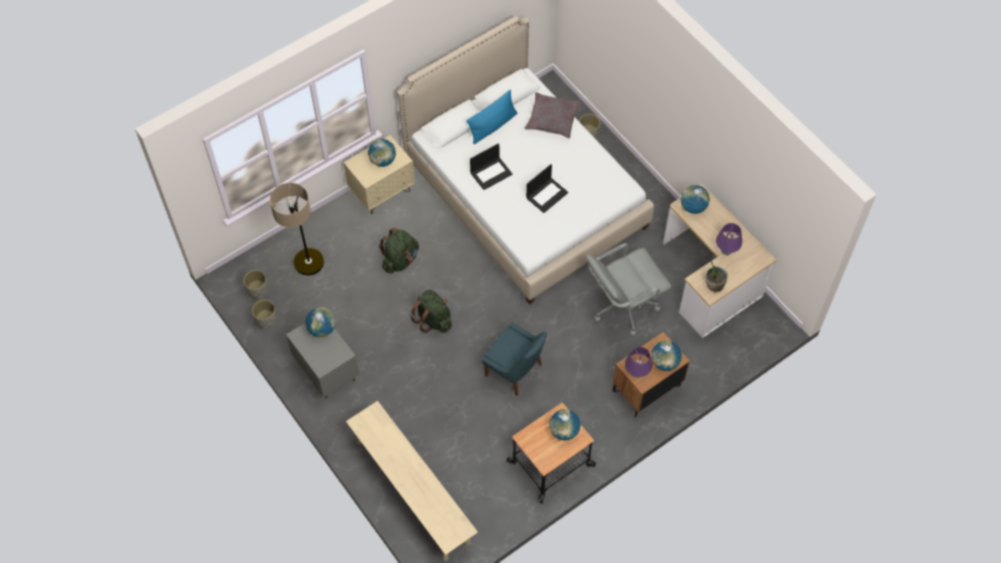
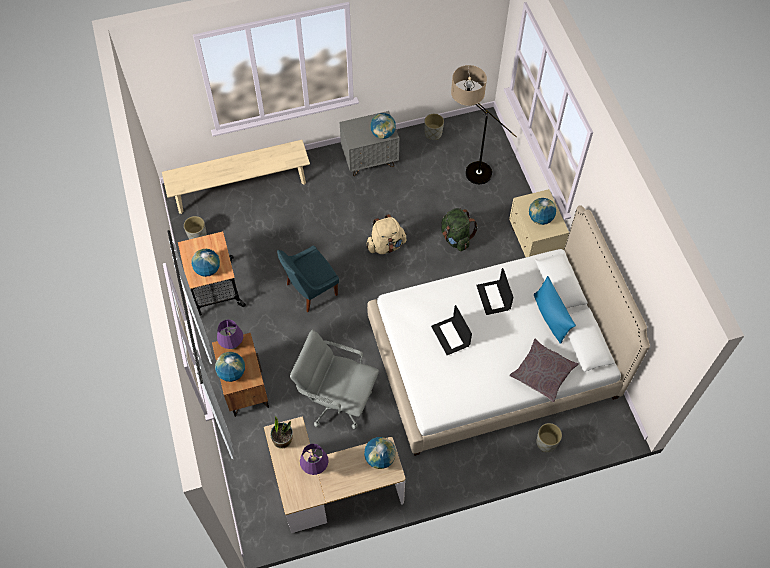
camera: 110 degrees right, 0 degrees up
grey planter [243,270,268,300] -> grey planter moved to [184,216,207,239]
green backpack [410,289,452,333] -> beige backpack [367,214,407,254]
grey office chair [586,243,672,335] -> grey office chair turned 60 degrees counterclockwise [290,330,379,429]

